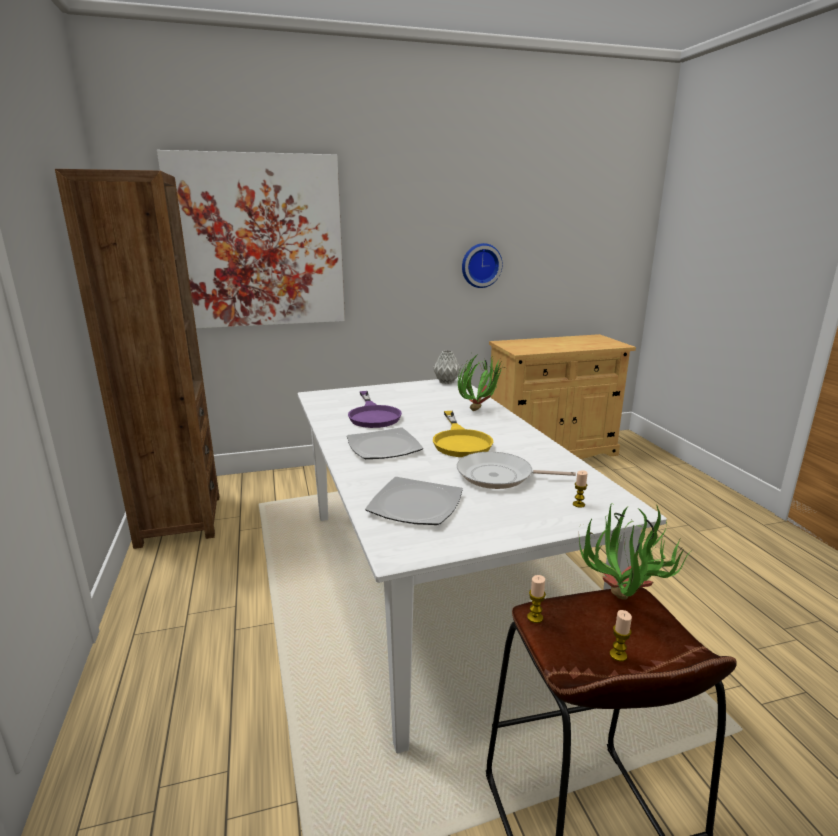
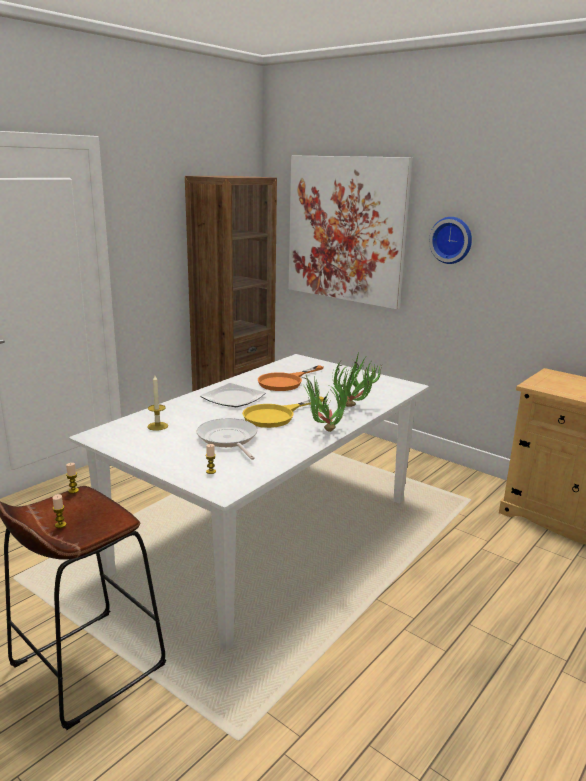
camera: 55 degrees right, 0 degrees up
purple frying pan [348,391,402,428] -> orange frying pan [258,365,324,391]
plate [365,477,463,525] -> candle [147,375,168,431]
grey vase [433,350,461,384] -> none
wall clock [462,243,503,288] -> wall clock moved to [429,217,472,264]
potted plant [579,503,691,600] -> potted plant moved to [302,375,349,432]

